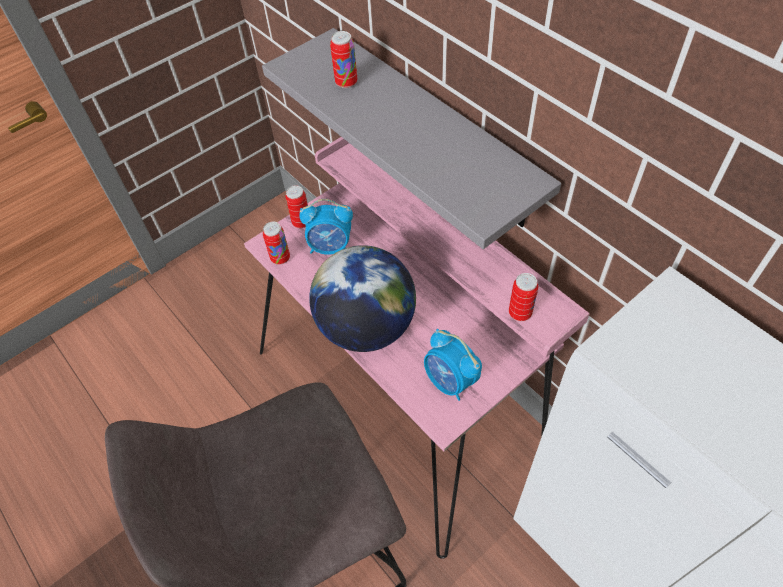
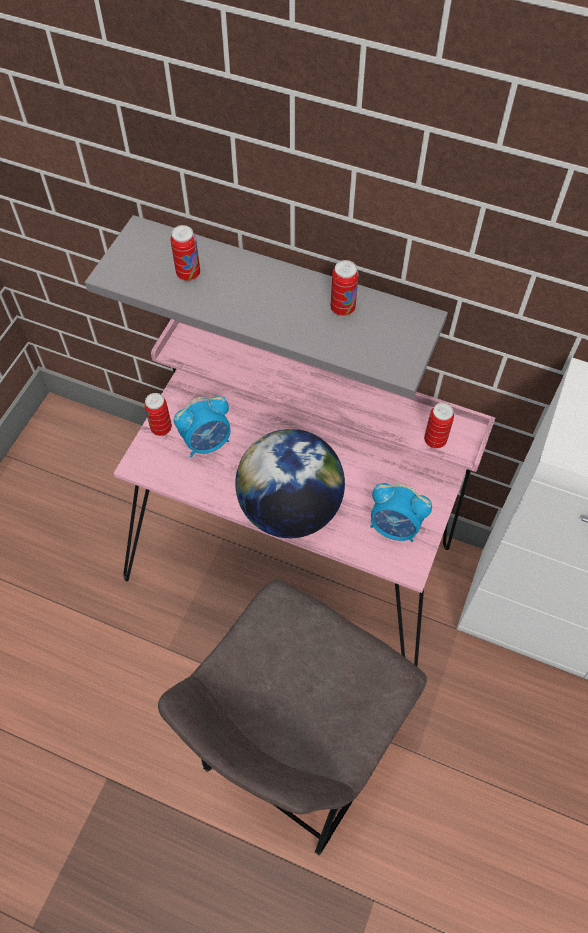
camera: 30 degrees left, 5 degrees up
can [263,222,290,265] -> can moved to [331,260,359,316]

